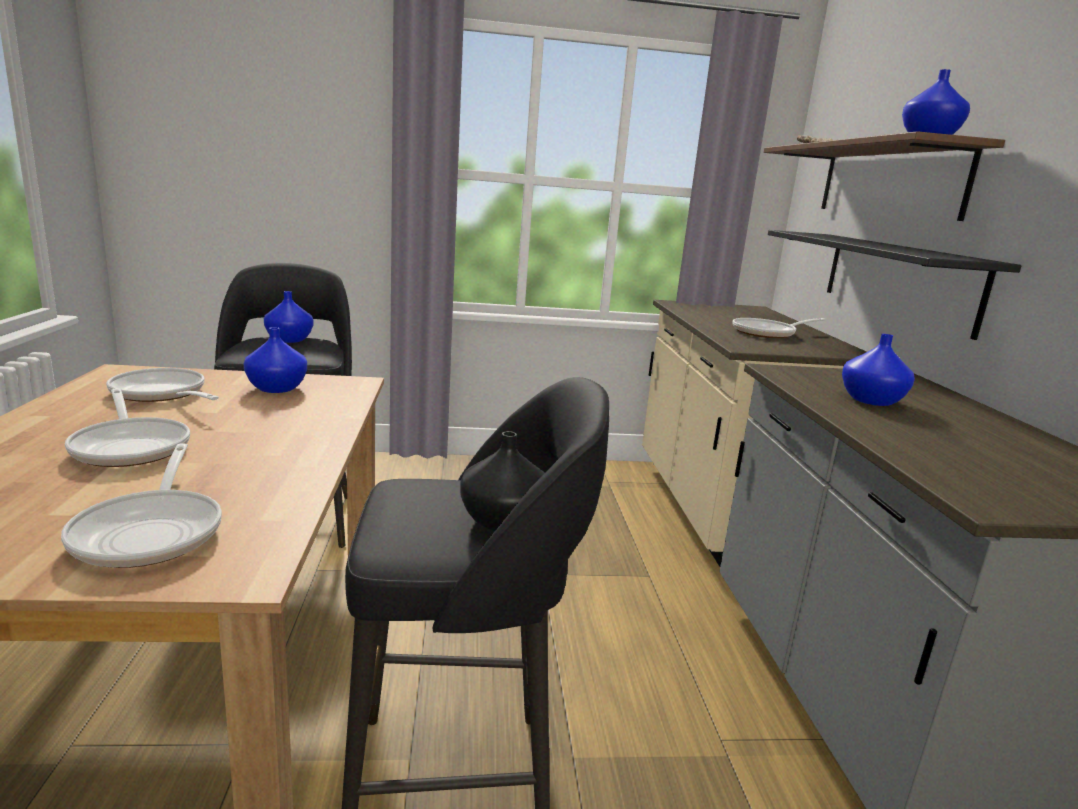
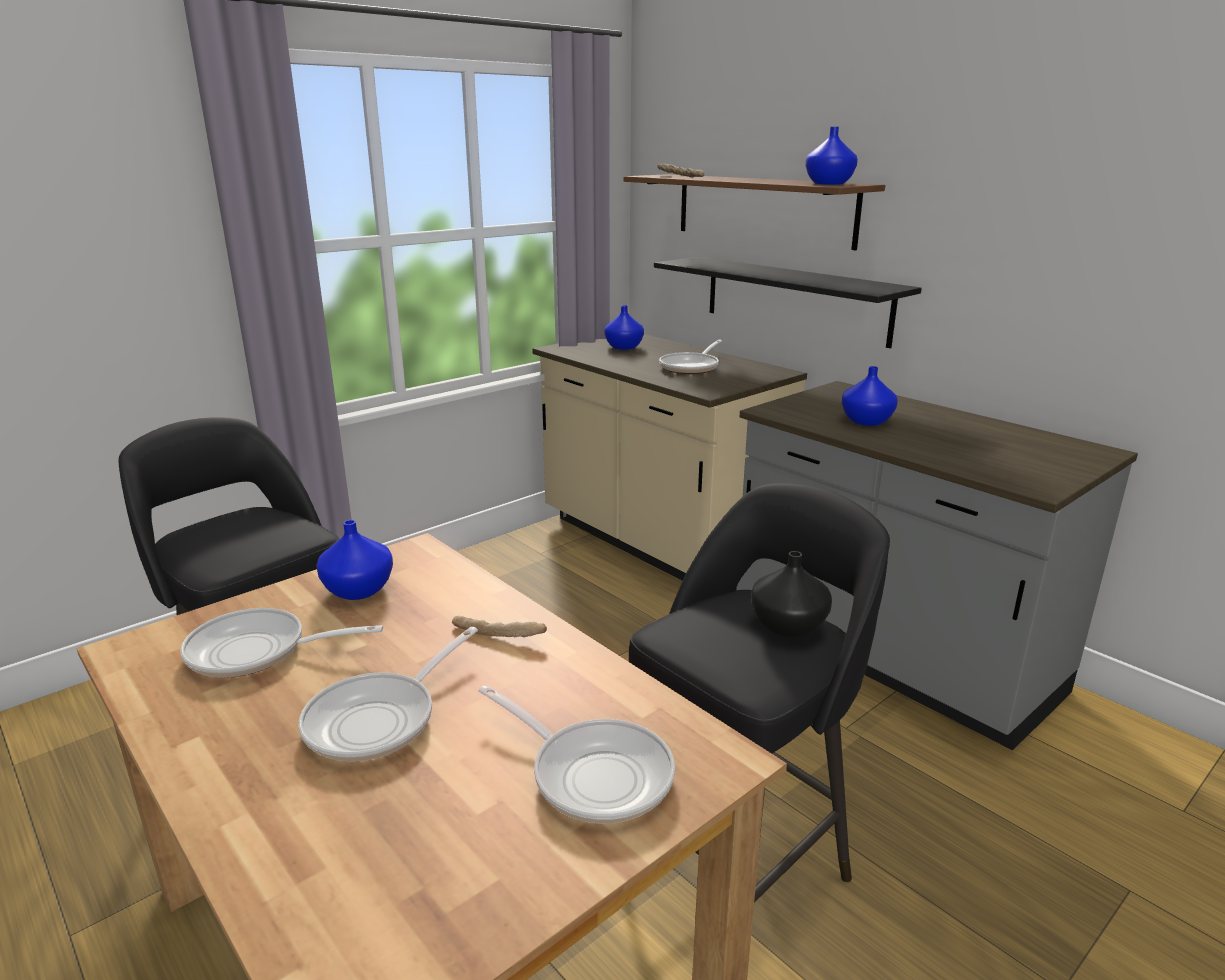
camera: 35 degrees left, 5 degrees up
frying pan [65,388,190,467] -> frying pan turned 105 degrees clockwise [299,627,478,762]
blue vase [264,291,313,343] -> blue vase moved to [604,305,644,350]
none -> bread [452,616,547,638]

